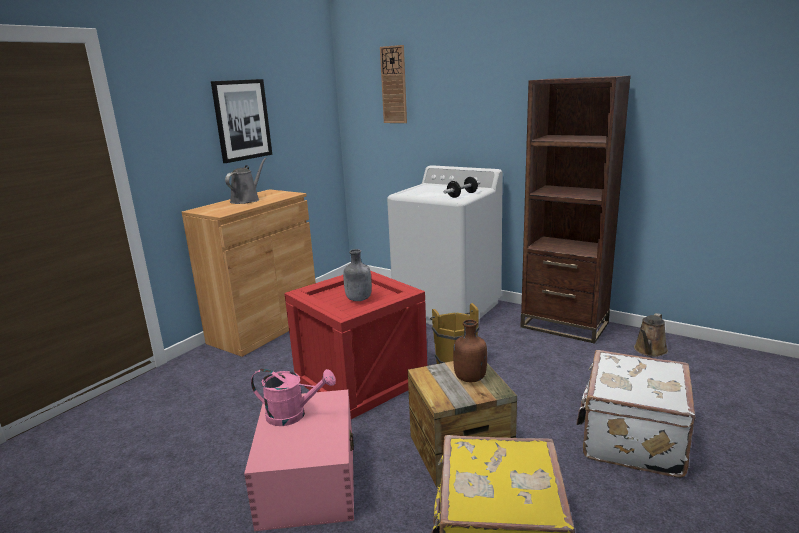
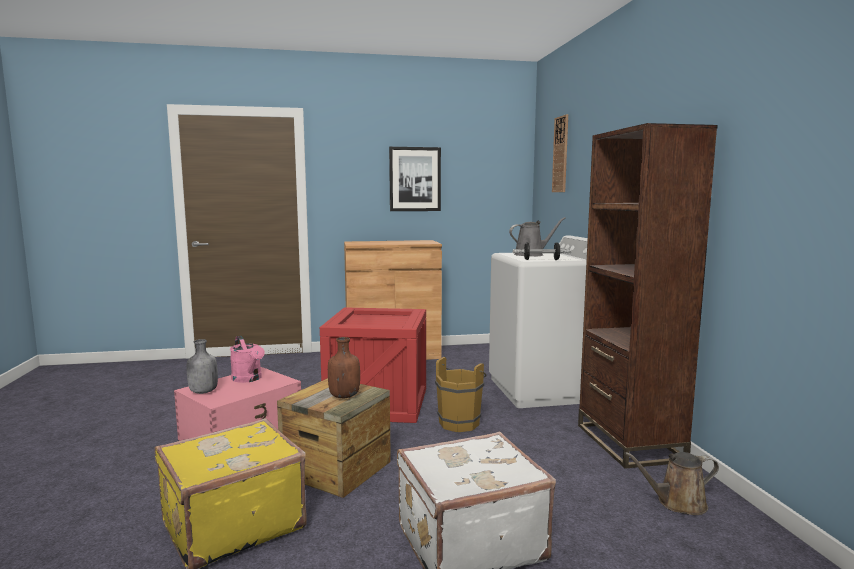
camera: 45 degrees right, 10 degrees down
grey watering can [225,158,266,204] -> grey watering can moved to [509,217,566,256]
grey bottle [343,249,372,301] -> grey bottle moved to [186,339,218,394]

